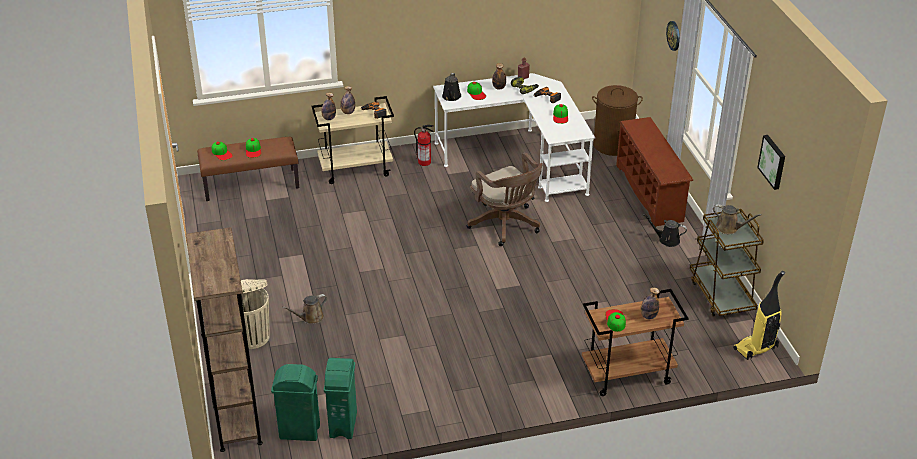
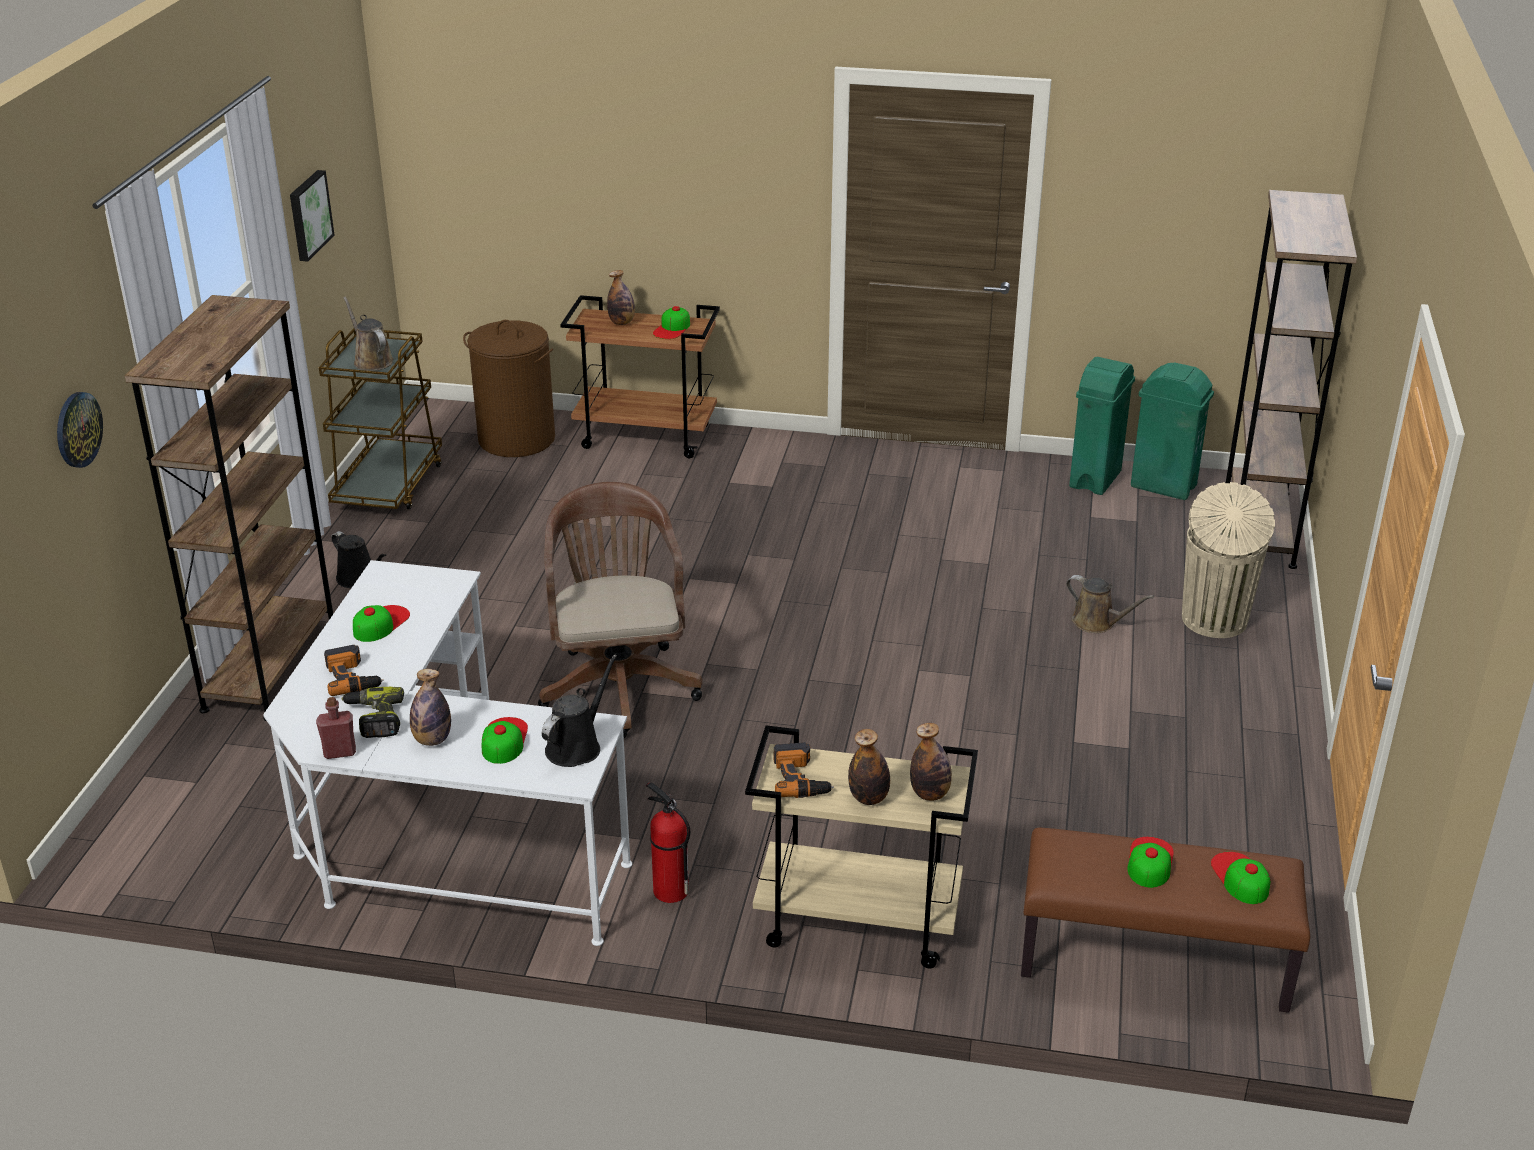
camera: 155 degrees left, 5 degrees down
brown watering can [282,294,327,324] -> brown watering can turned 45 degrees clockwise [1066,575,1154,633]
brown laundry basket [592,85,643,156] -> brown laundry basket moved to [463,320,555,457]
brown shoe rack [616,117,693,227] -> brown bookcase [125,295,333,721]
vacuum cleaner [733,271,785,360] -> none

